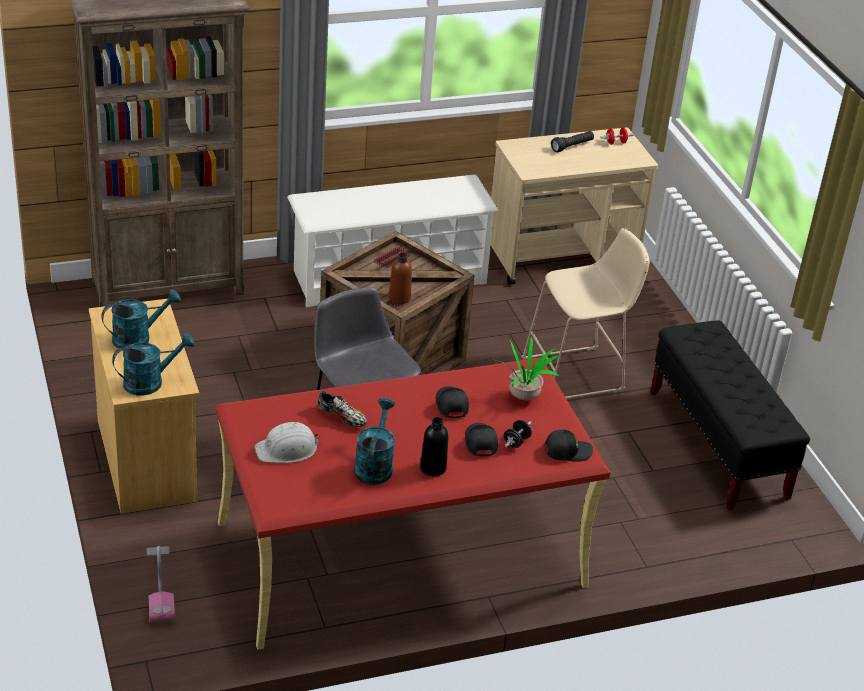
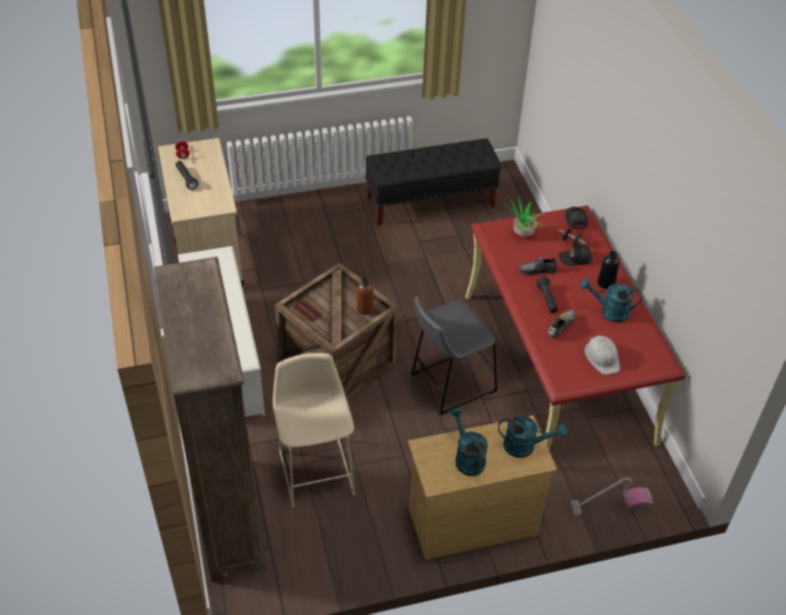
camera: 85 degrees left, 10 degrees up
turquoise watering can [112,333,195,396] -> turquoise watering can turned 120 degrees clockwise [498,415,567,458]
black cap [436,386,469,418] -> grey shoe [519,256,558,275]
beige stool [521,228,650,399] -> beige stool moved to [273,353,355,508]
none -> black flashlight [536,276,558,313]

